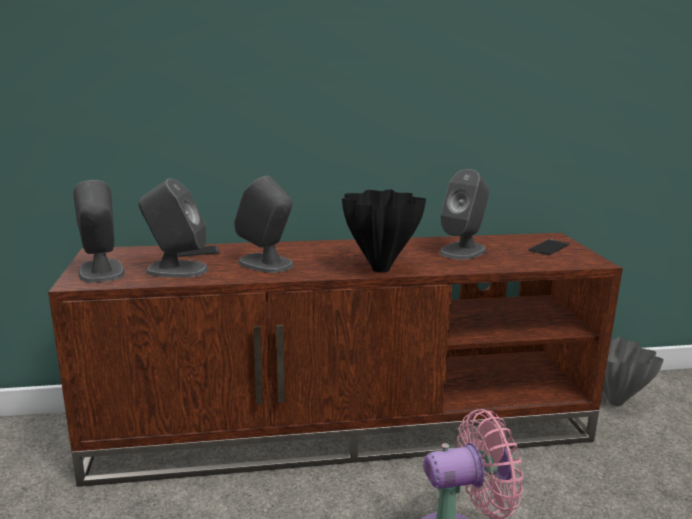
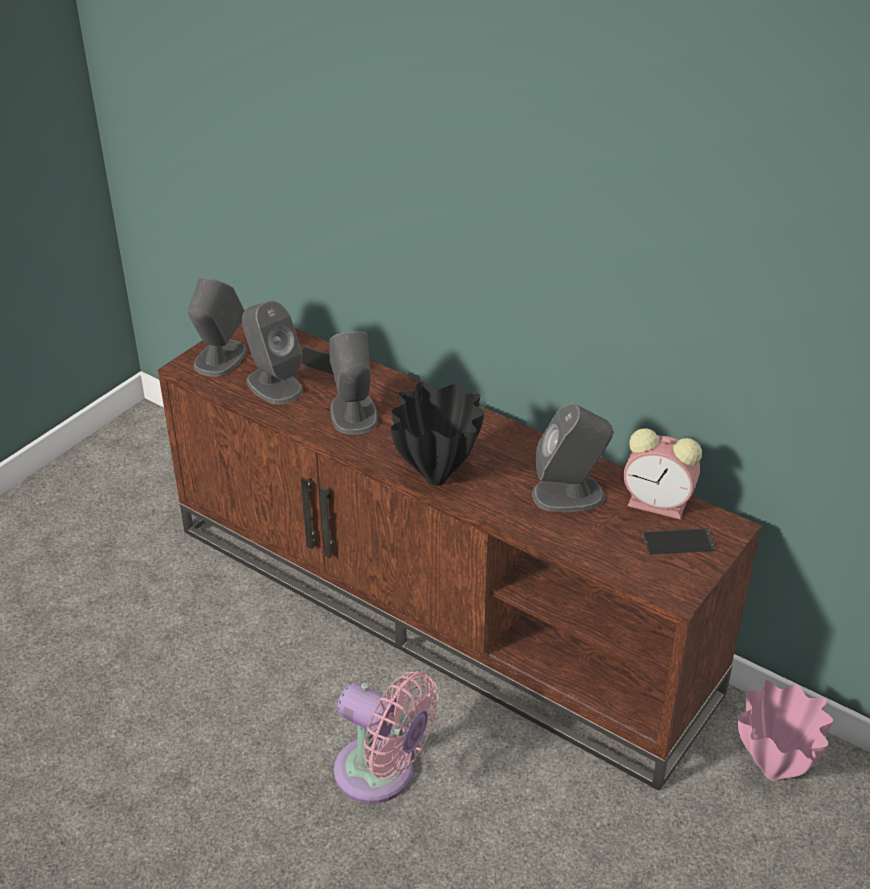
camera: 45 degrees right, 20 degrees up
grey vase [603,337,664,406] -> pink vase [738,680,833,781]
none -> alarm clock [624,429,702,519]

